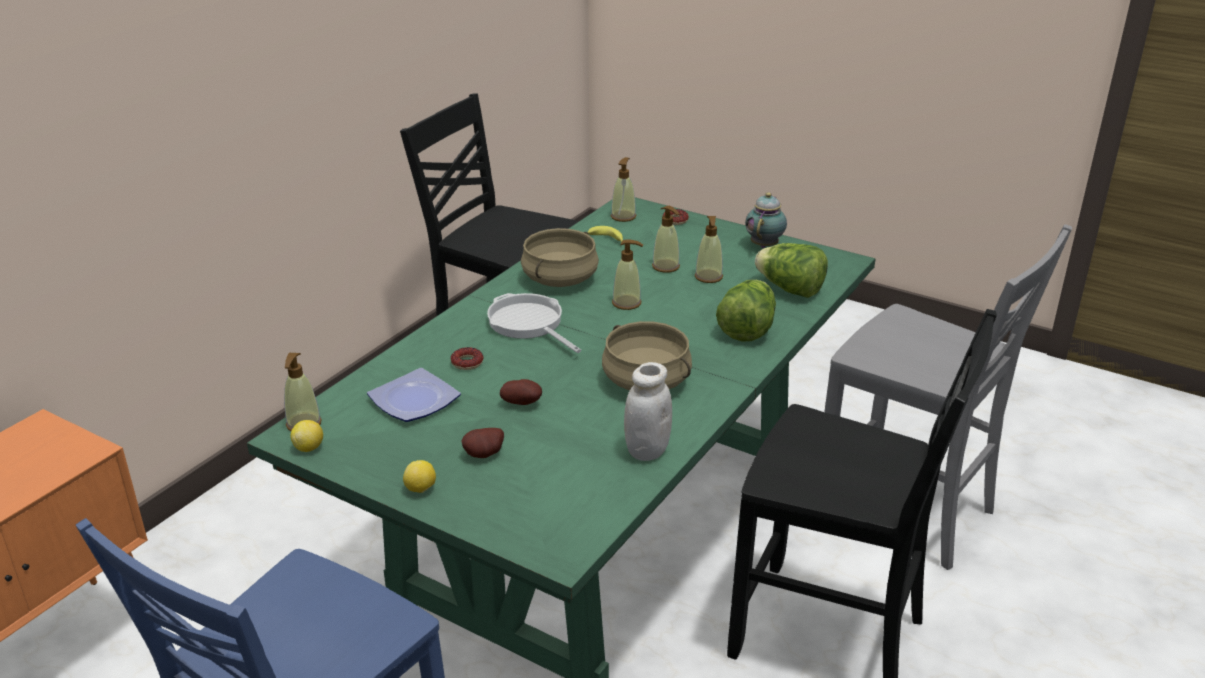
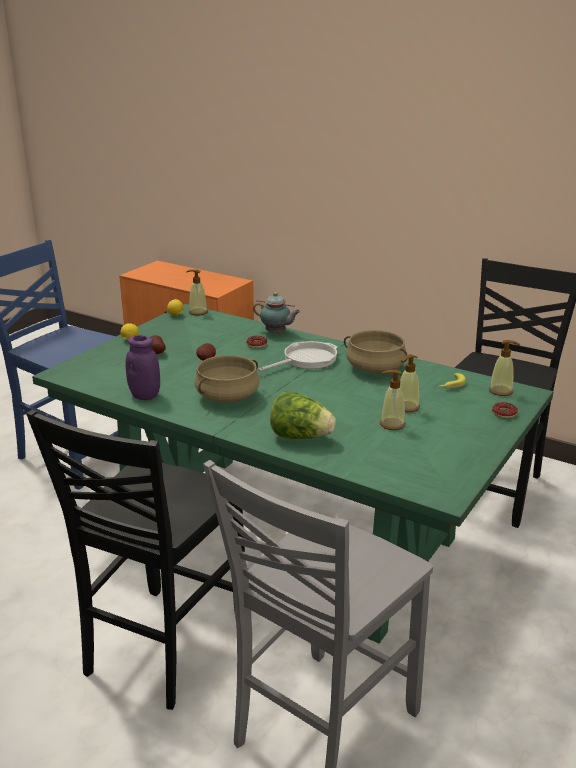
camera: 90 degrees right, 5 degrees down
plate [367,368,461,422] -> none
soap dispenser [612,239,643,310] -> none
white jar [624,362,672,461] -> purple jar [125,335,160,400]
teapot [745,192,787,248] -> teapot moved to [253,292,300,333]
lettuce [755,243,828,298] -> none

